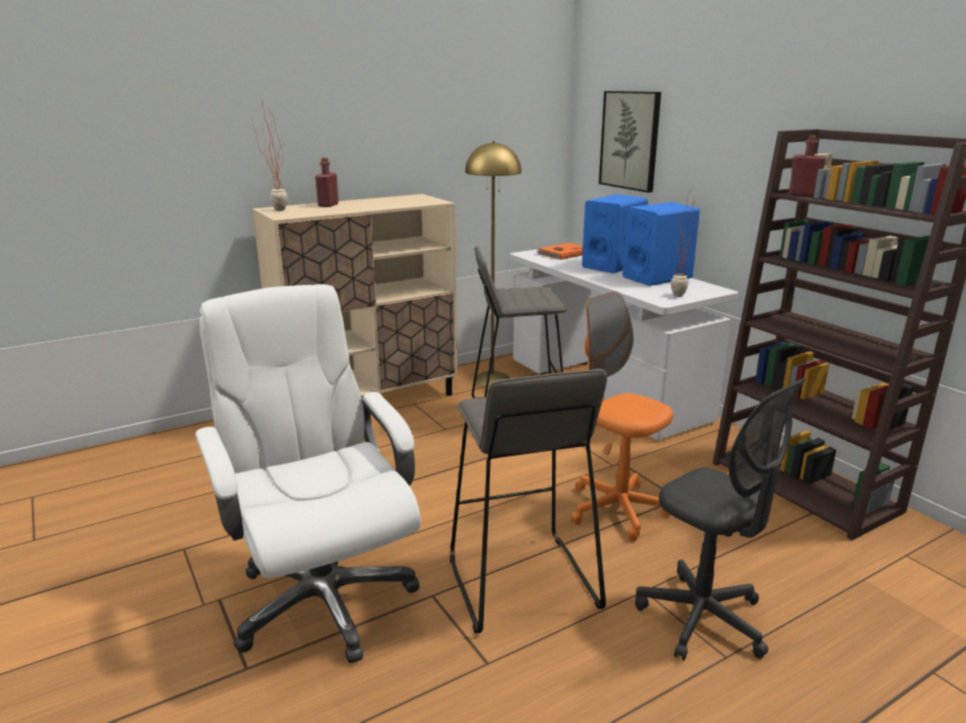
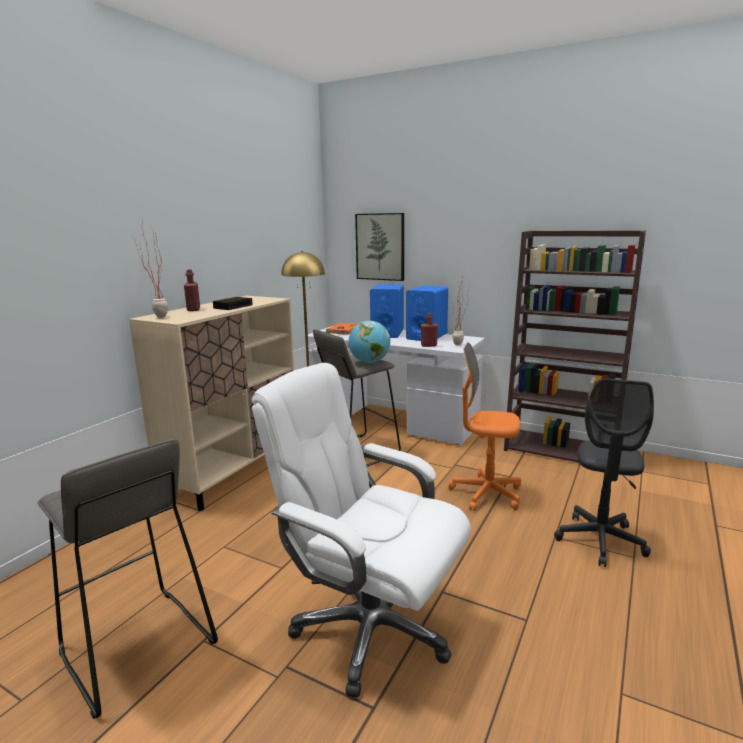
camera: 30 degrees left, 5 degrees down
grey stool [450,369,607,633] -> grey stool moved to [38,439,218,719]
grey office chair [635,379,806,661] -> grey office chair turned 90 degrees clockwise [554,378,654,567]
red bottle [789,135,826,197] -> red bottle moved to [420,313,438,347]
none -> alarm clock [213,297,253,310]
none -> globe [349,321,390,363]

